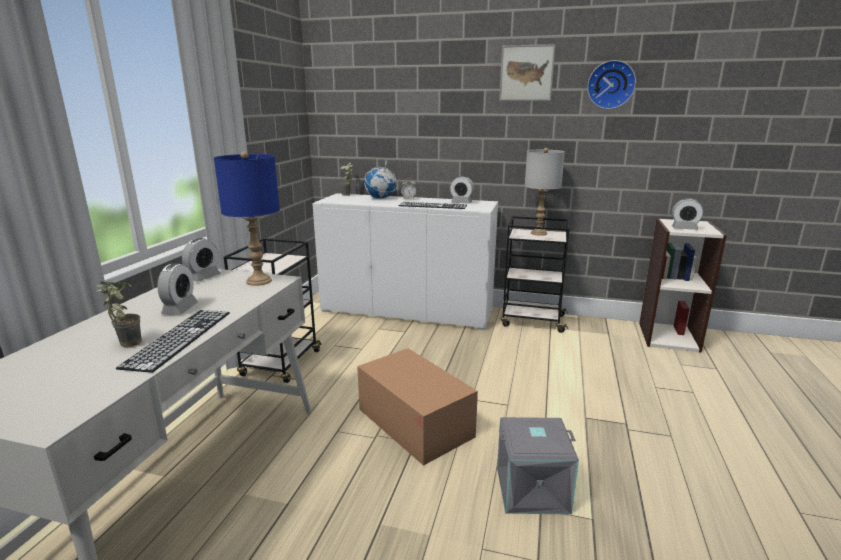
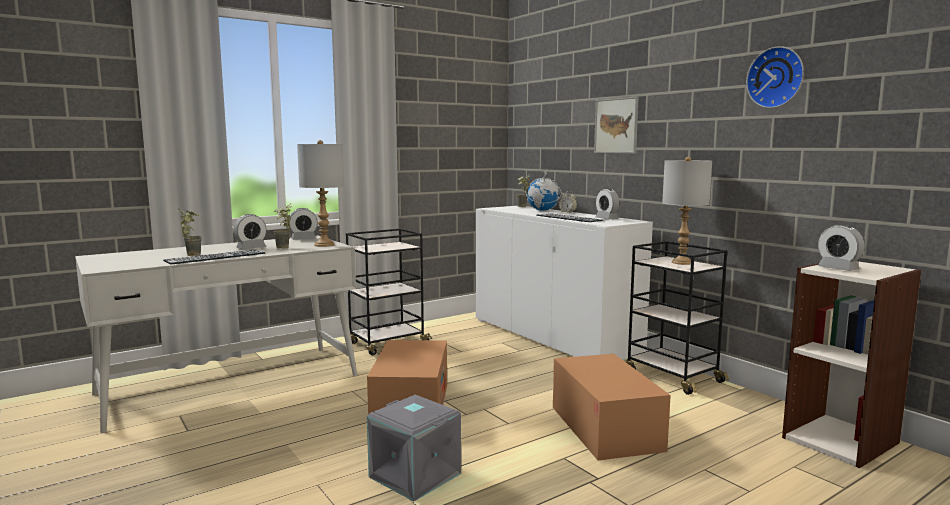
camera: 40 degrees right, 10 degrees down
blue table lamp [214,151,280,286] -> grey table lamp [297,140,344,247]
picture [499,44,556,101] -> picture moved to [594,97,639,154]
none -> potted plant [273,203,292,248]
none -> cardboard box [553,354,671,460]

